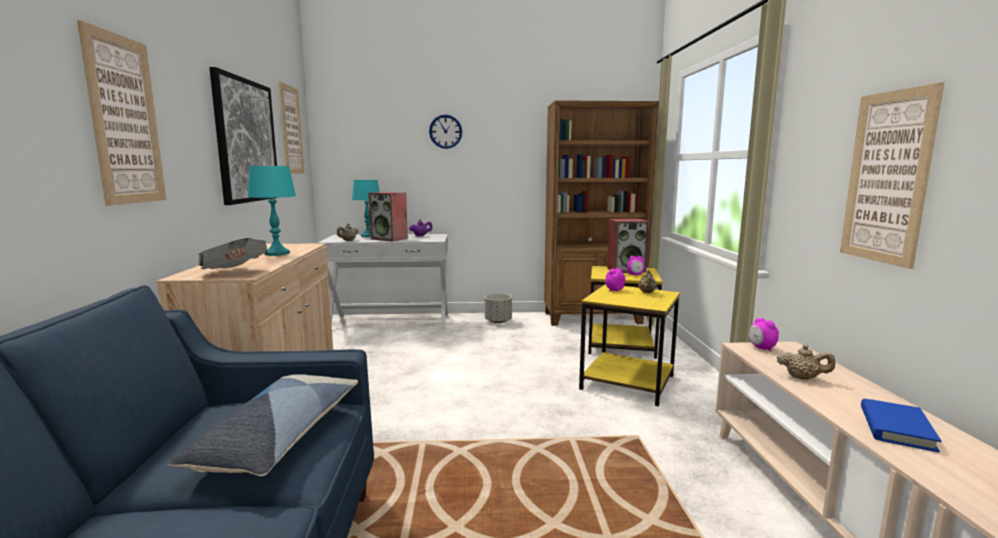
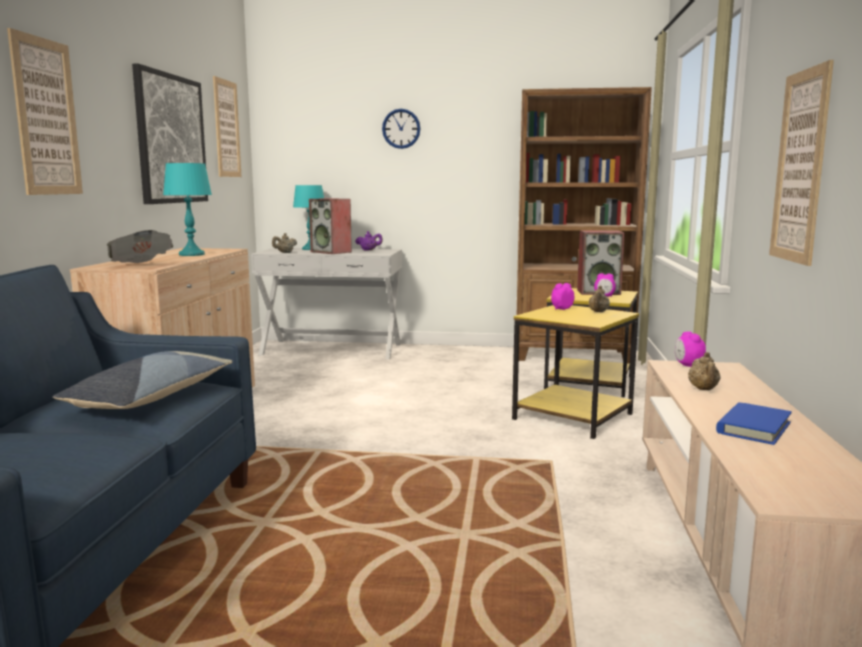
camera: 10 degrees right, 0 degrees up
grey planter [485,293,512,323] -> none
beige teapot [777,345,835,380] -> beige teapot turned 60 degrees clockwise [688,352,721,390]

